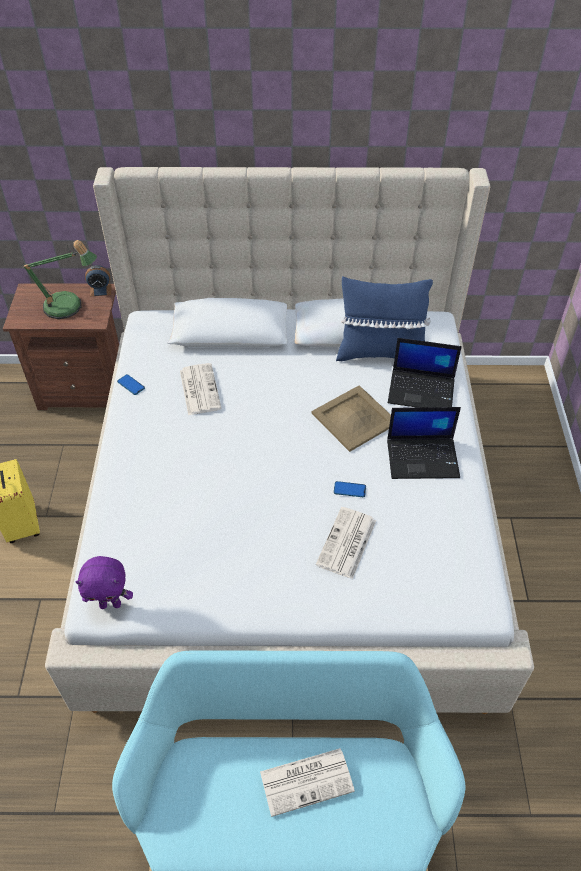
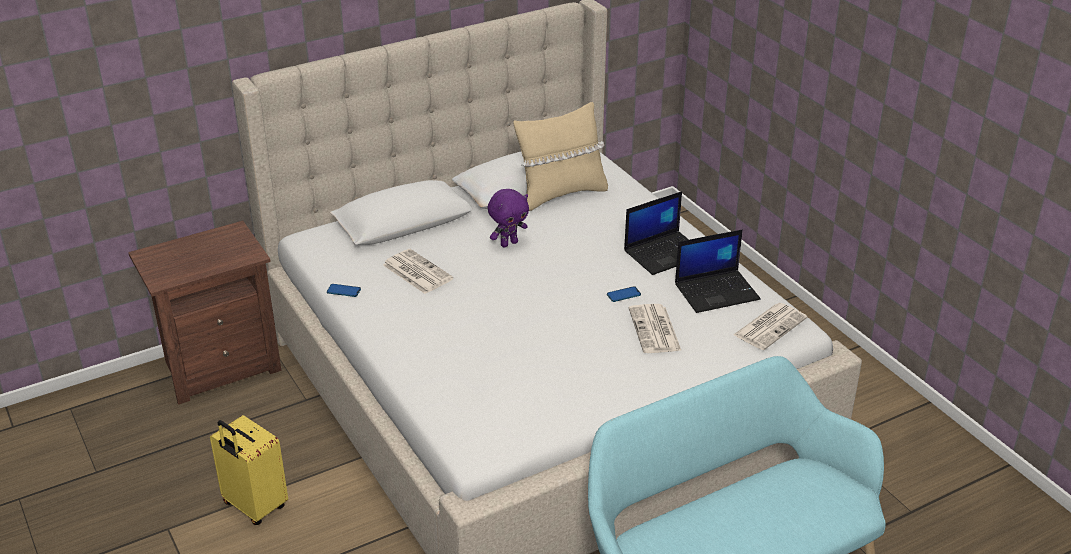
camera: 30 degrees left, 15 degrees down
table lamp [21,240,97,319] -> none
purple plush toy [76,556,133,609] -> purple plush toy moved to [488,189,529,248]
alarm clock [85,265,112,297] -> none
newspaper [260,748,355,817] -> newspaper moved to [733,303,807,350]
beige tray [311,385,391,452] -> none
blue pillow [336,276,433,361] -> beige pillow [513,102,608,211]
laptop [388,338,462,407] -> laptop moved to [675,230,761,313]

